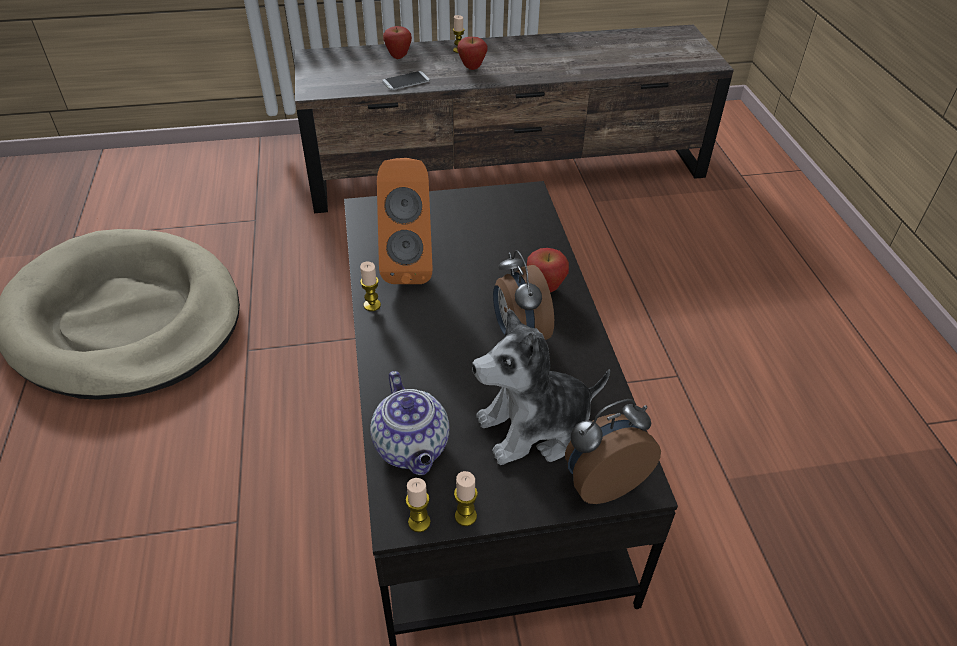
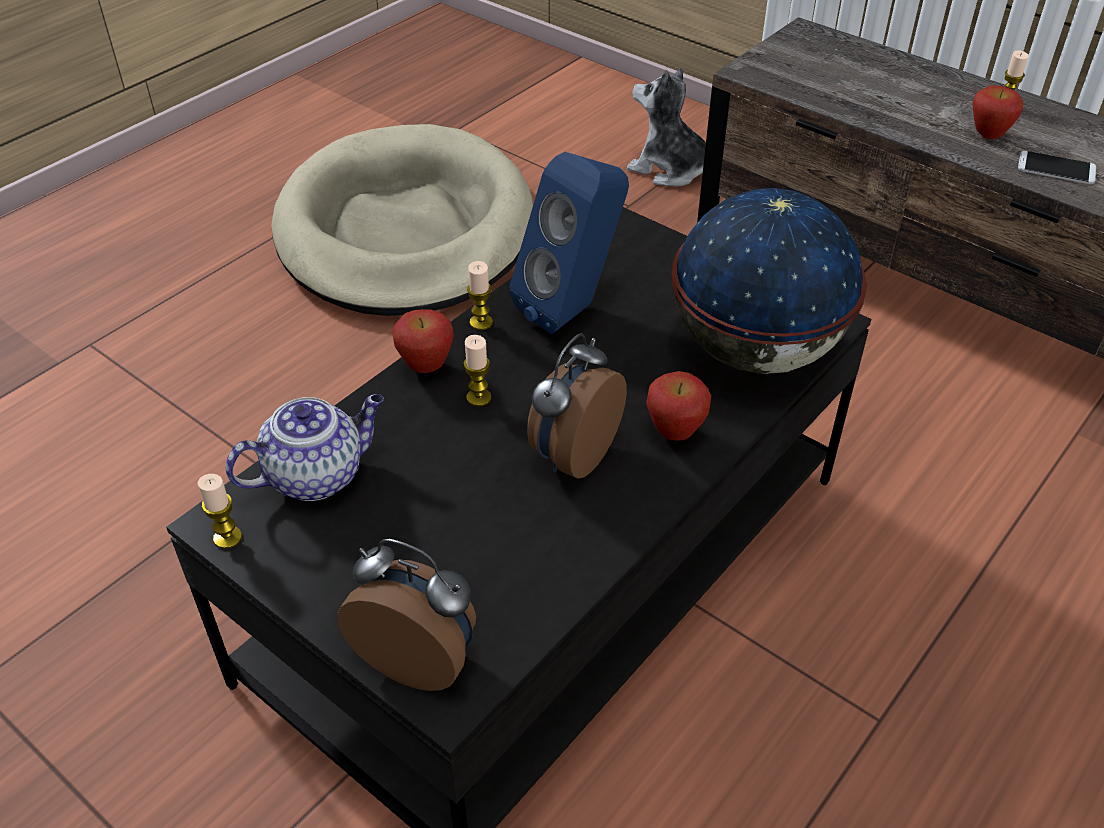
camera: 50 degrees right, 0 degrees up
teapot [370,371,449,475] -> teapot turned 150 degrees counterclockwise [226,394,384,501]
orange speaker [377,158,433,284] -> blue speaker [509,152,629,334]
phone [382,71,430,90] -> phone moved to [1018,151,1096,184]
apple [383,26,412,59] -> apple moved to [392,309,454,373]
candle [454,471,478,526] -> candle moved to [463,335,491,407]
plush toy [472,309,610,465] -> plush toy moved to [627,67,706,187]
none -> globe [672,188,867,374]

